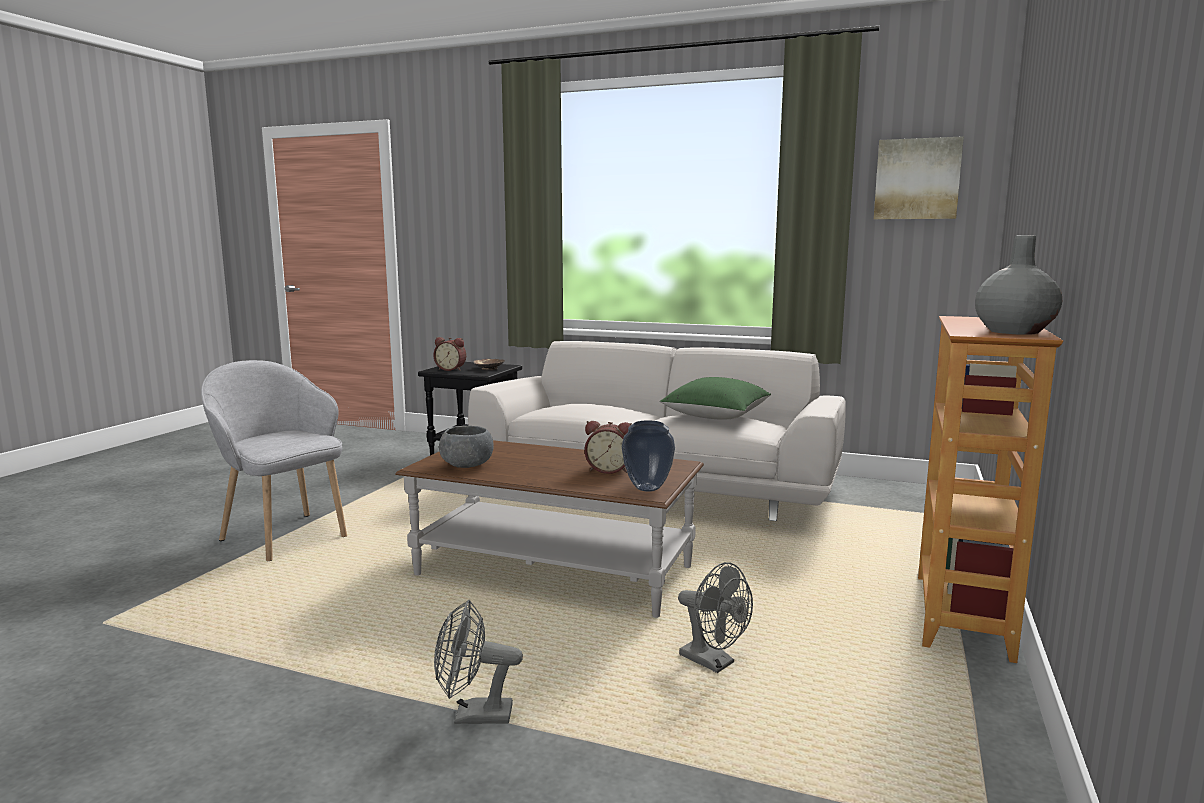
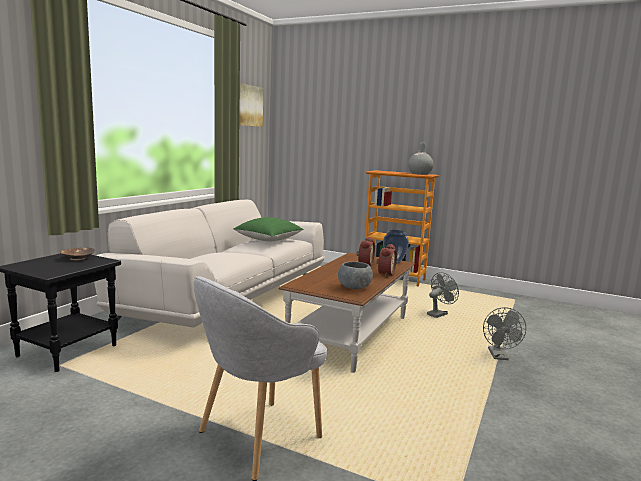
camera: 85 degrees left, 0 degrees up
alarm clock [433,337,466,371] -> alarm clock moved to [376,244,397,277]

